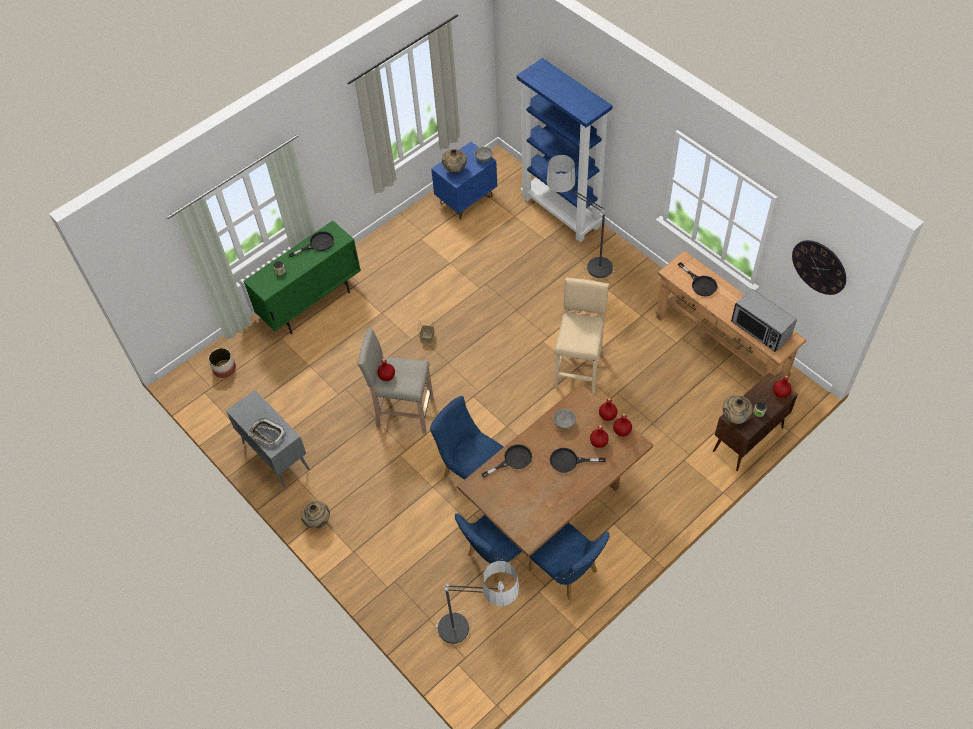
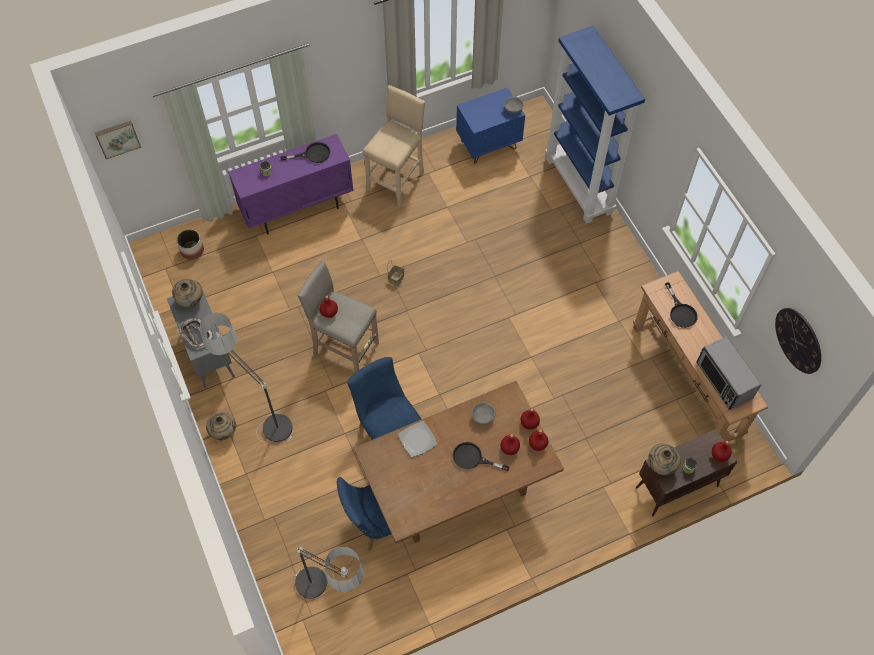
camera: 15 degrees right, 5 degrees up
green cabinet [243,221,361,334] -> purple cabinet [228,134,354,235]
beige vase [442,149,467,173] -> beige vase moved to [172,279,203,307]
black frying pan [482,444,532,477] -> plate [398,421,437,457]
blue chair [529,522,610,600] -> none
floor lamp [547,155,615,281] -> floor lamp moved to [199,313,293,443]
beige stool [554,277,609,394] -> beige stool moved to [363,85,425,206]
none -> picture [95,121,141,159]

